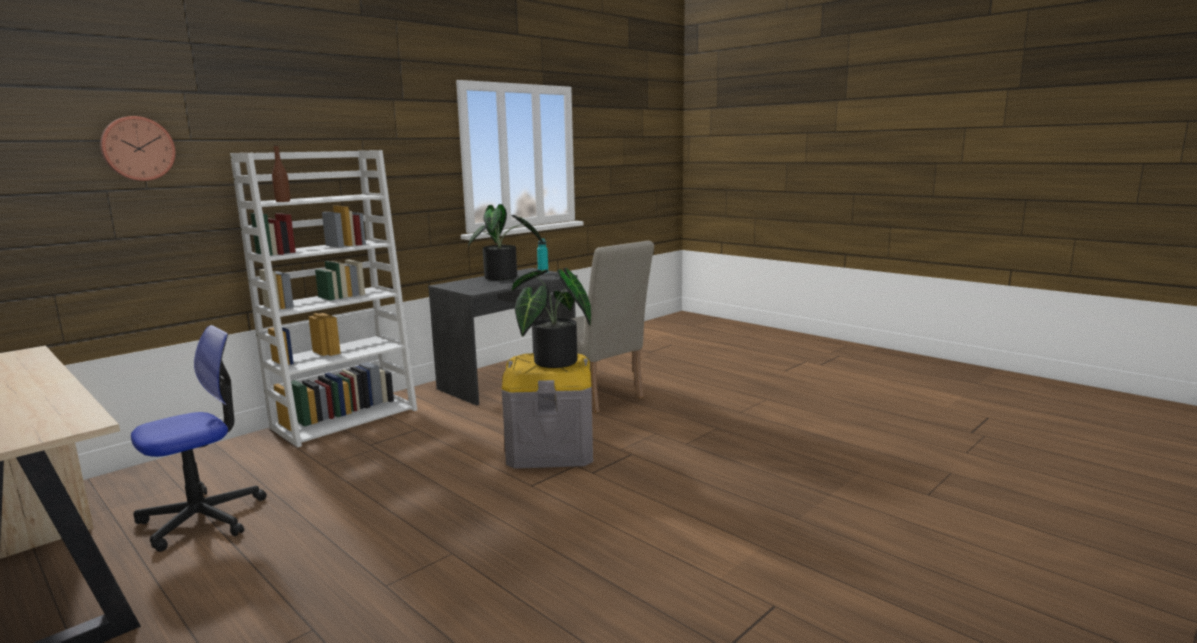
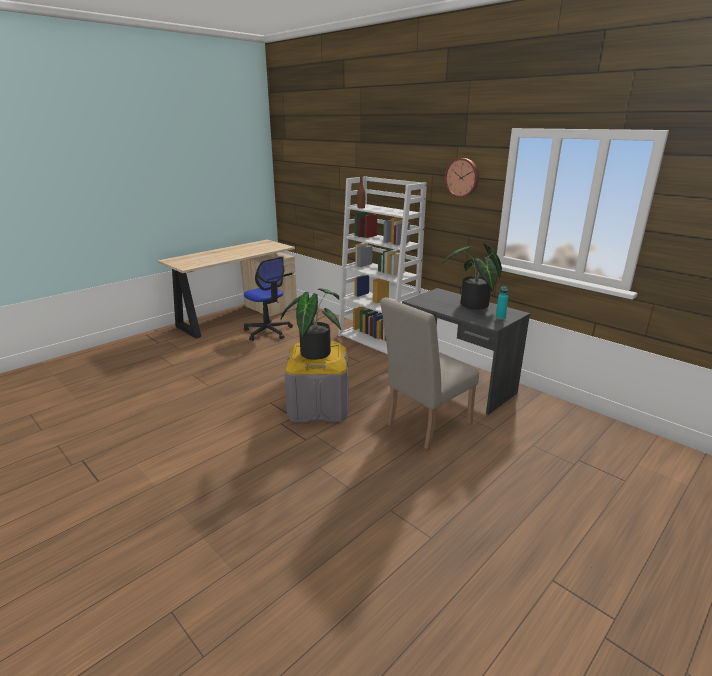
camera: 90 degrees right, 10 degrees up
wall clock [100,116,176,181] -> wall clock moved to [445,158,479,198]

